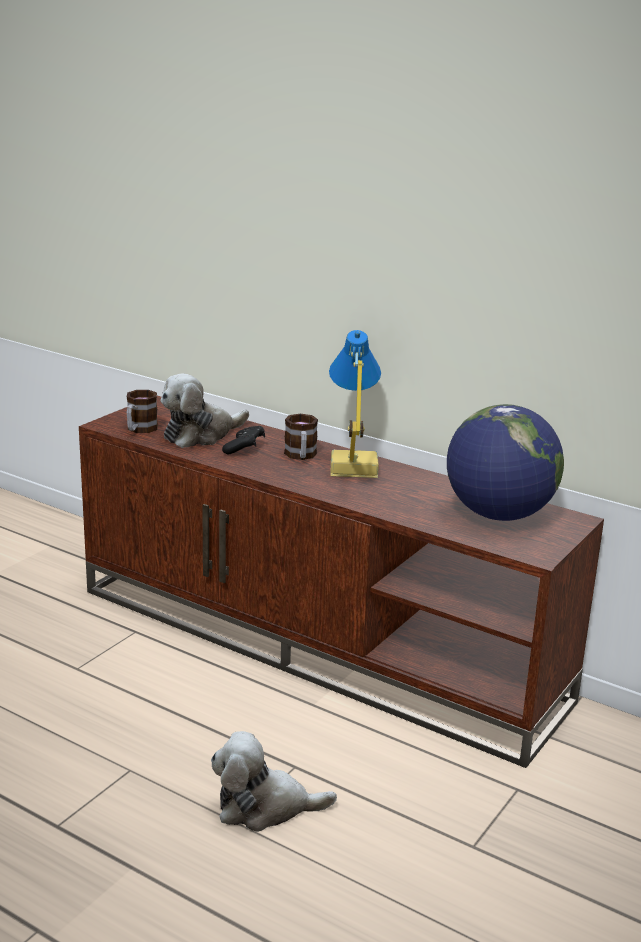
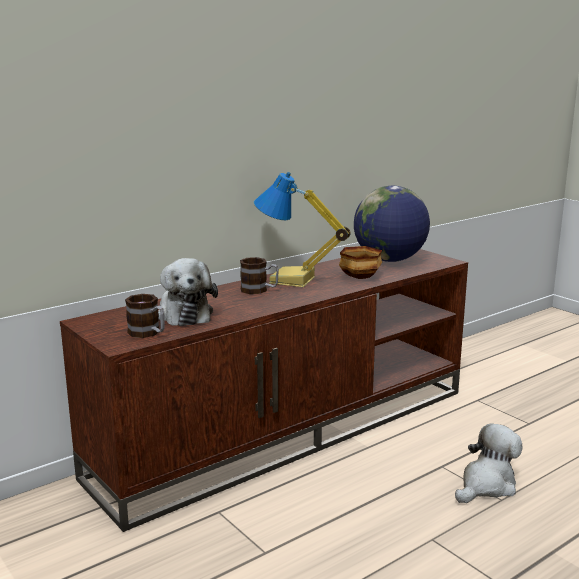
camera: 70 degrees left, 5 degrees down
plush toy [211,731,337,832] -> plush toy turned 150 degrees counterclockwise [455,423,522,503]
black game controller [222,426,265,455] -> none
none -> bowl [339,246,382,279]

